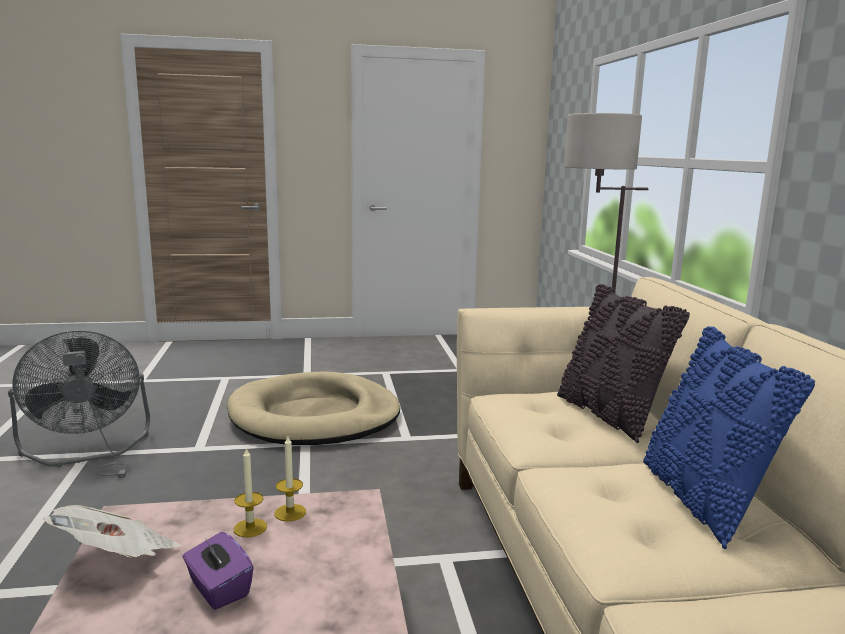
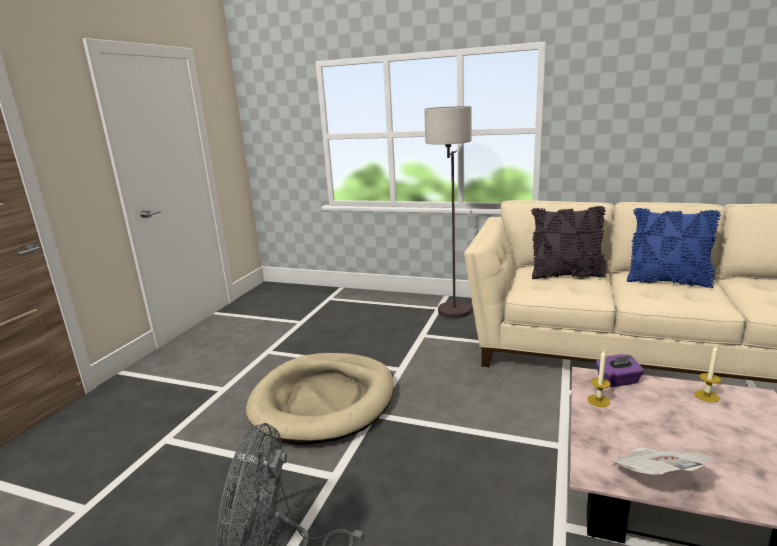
camera: 60 degrees left, 5 degrees up
purple tissue box [183,532,254,610] -> purple tissue box moved to [596,354,644,387]
candle [234,447,267,537] -> candle moved to [694,345,721,402]

